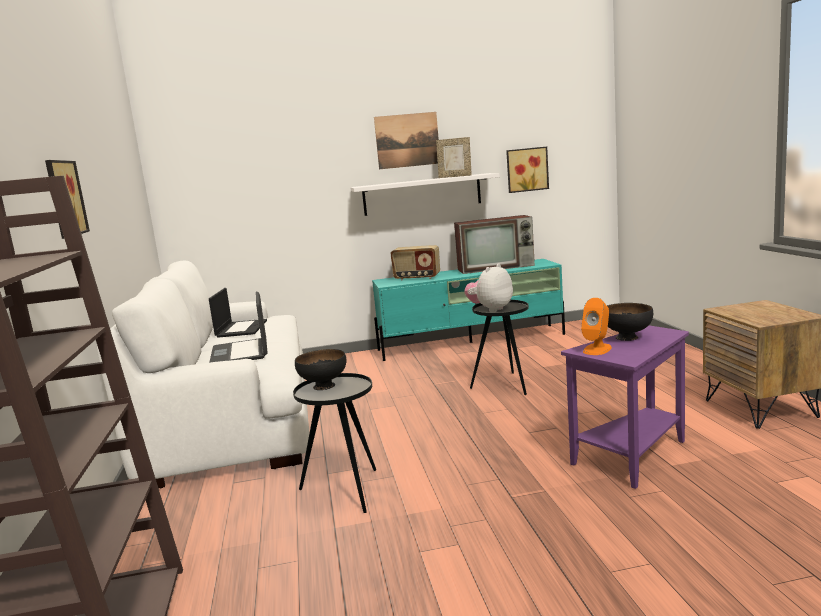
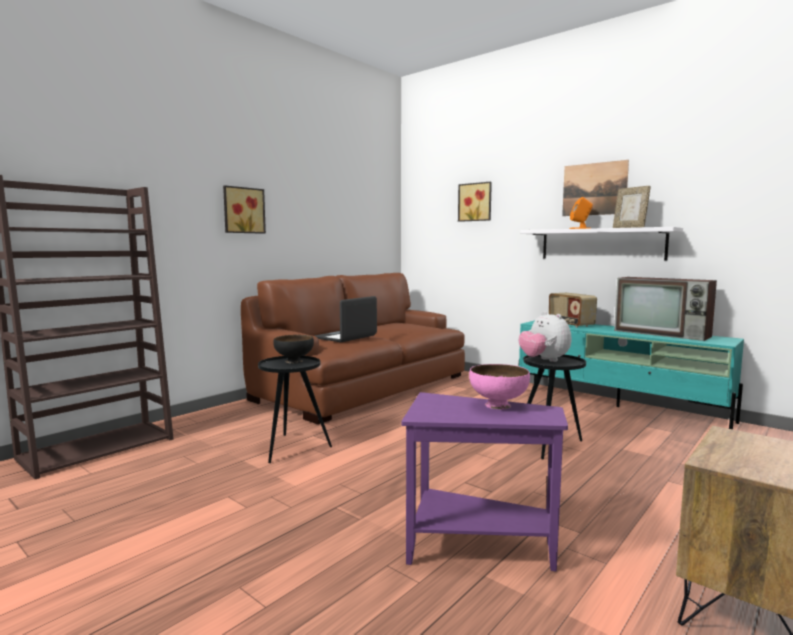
camera: 50 degrees right, 5 degrees down
white sofa [97,260,309,488] -> brown sofa [241,273,465,424]
laptop [209,288,267,338] -> none
plush toy [464,264,513,312] -> plush toy turned 120 degrees counterclockwise [519,311,571,362]
picture [506,147,549,193] -> picture moved to [458,182,492,222]
orange speaker [581,298,612,355] -> orange speaker moved to [570,197,593,229]
black bowl [607,303,653,341] -> pink bowl [469,364,530,410]

